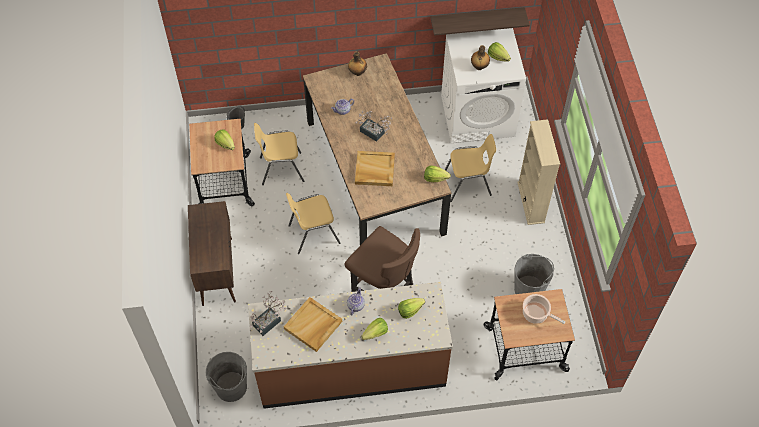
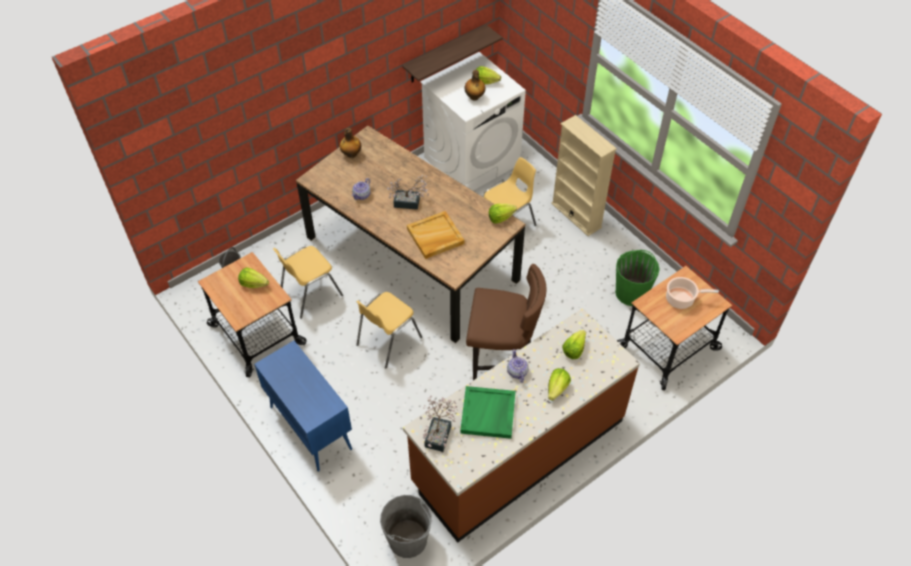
camera: 30 degrees left, 5 degrees down
brown cabinet [188,201,236,306] -> blue cabinet [254,341,352,472]
beige tray [284,297,342,352] -> green tray [460,386,516,439]
grey bucket [514,254,554,294] -> green bucket [615,250,660,306]

